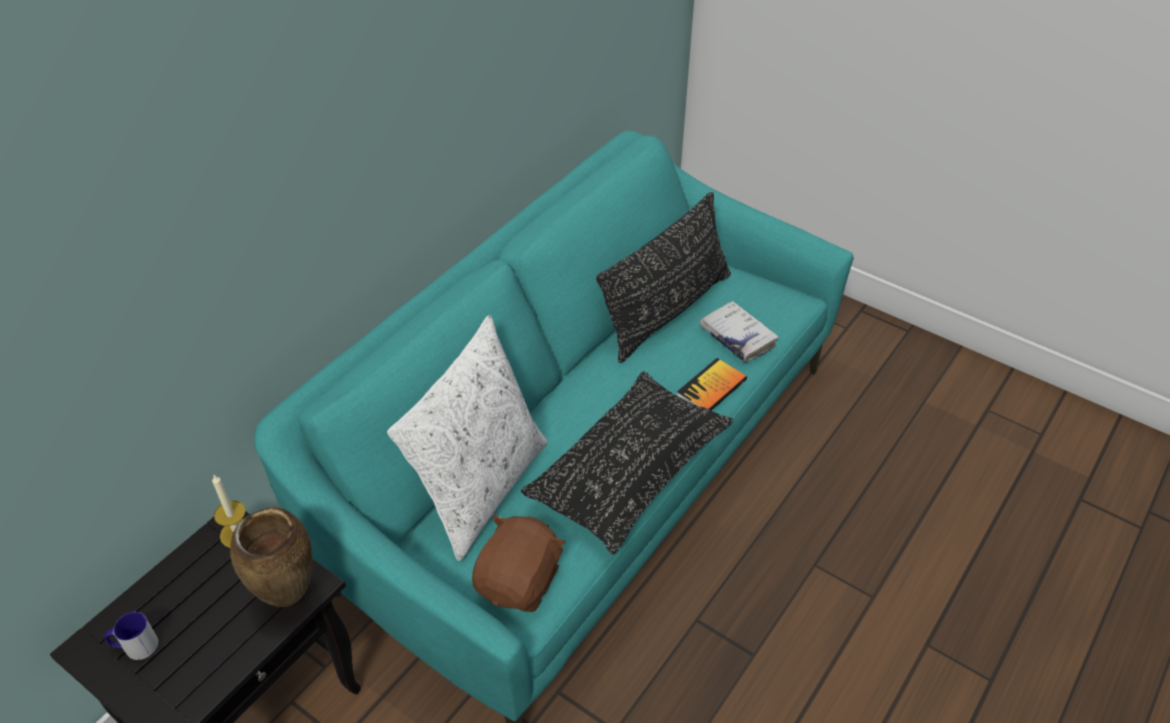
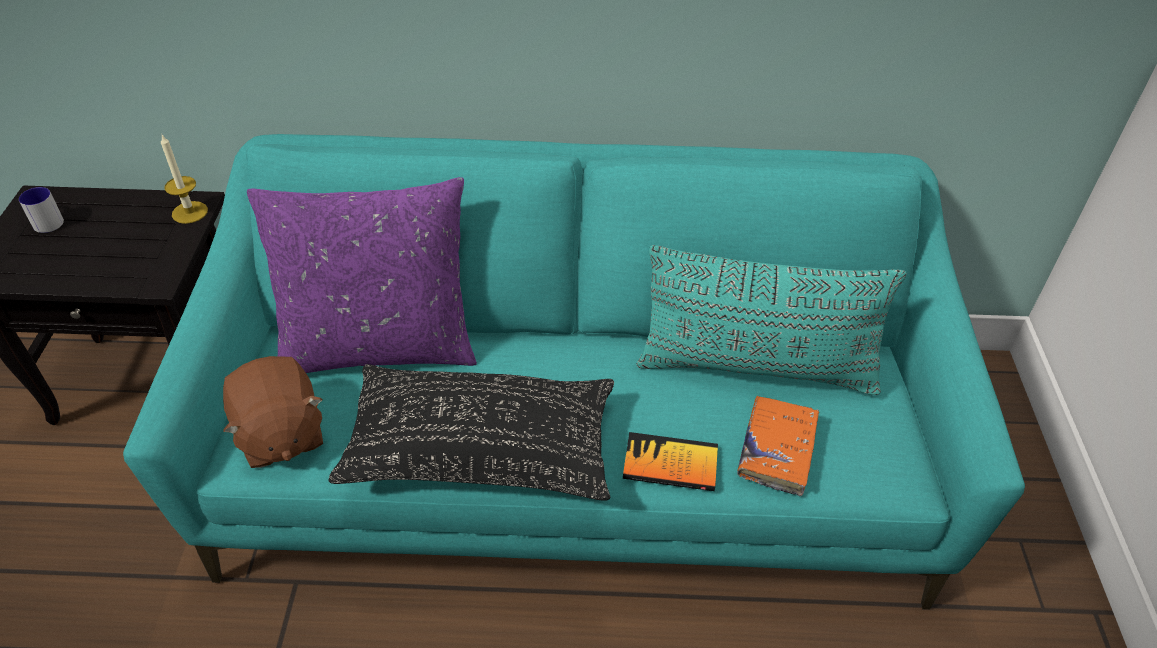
camera: 55 degrees right, 0 degrees up
brown vase [230,507,313,607] -> none
white pillow [387,315,548,561] -> purple pillow [247,177,477,373]
brown plush toy [472,514,566,612] -> brown plush toy turned 75 degrees clockwise [223,356,323,468]
black pillow [596,192,731,363] -> turquoise pillow [636,245,906,395]
white book [699,301,779,363] -> orange book [737,396,819,496]

